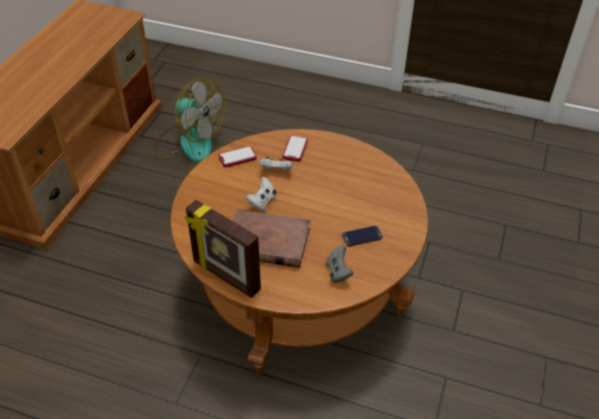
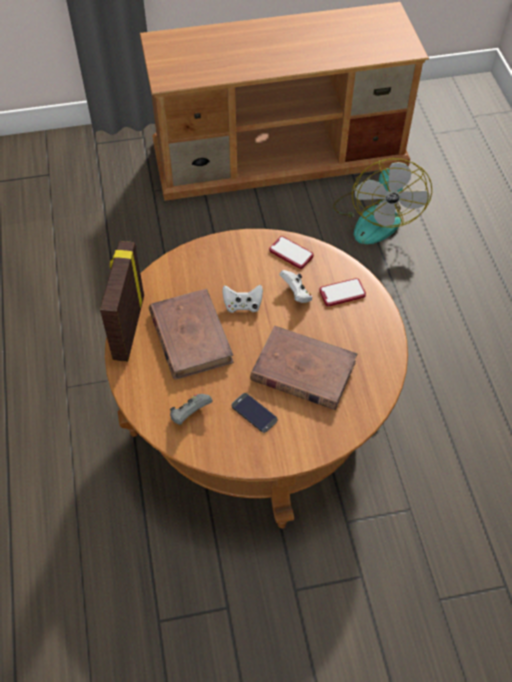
camera: 60 degrees right, 10 degrees up
none -> brown book [250,326,357,410]

